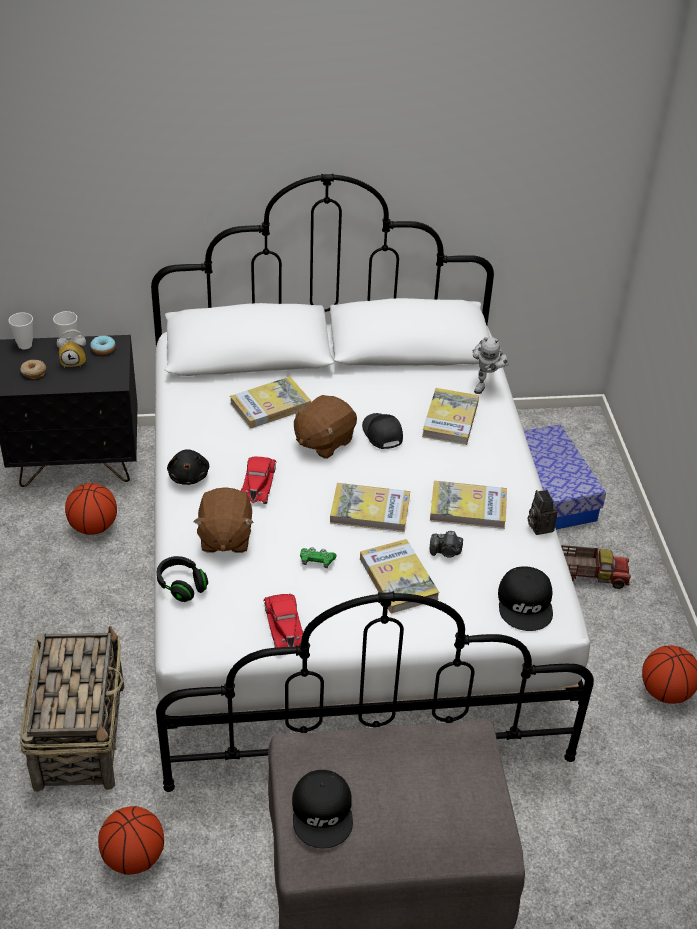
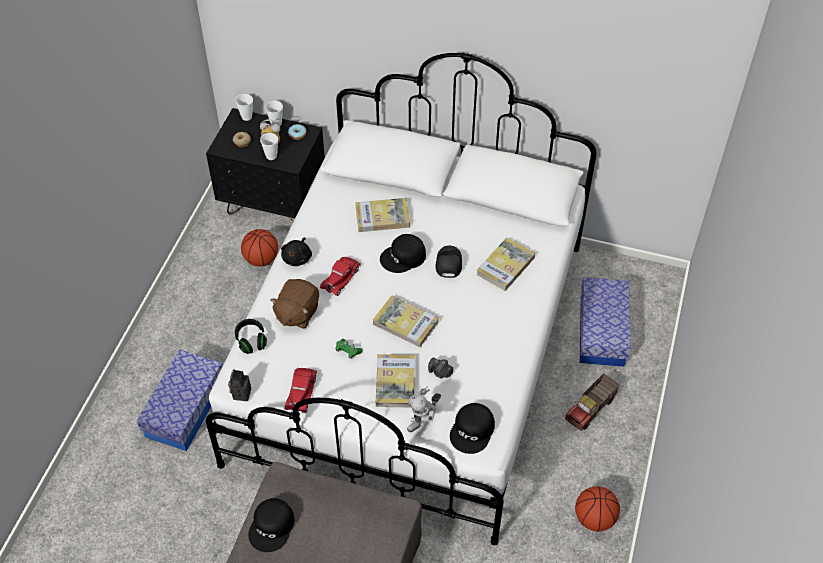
camera: 25 degrees right, 10 degrees up
basket [20,626,124,792] -> storage box [137,349,223,451]
basketball [98,806,164,875] -> none
brown plush toy [293,395,357,459] -> black cap [380,234,426,273]
book [430,481,507,529] -> none
toy robot [473,337,509,394] -> toy robot moved to [407,387,441,432]
camera [528,490,558,535] -> camera moved to [228,369,251,401]
toy truck [561,545,631,589] -> toy truck turned 105 degrees clockwise [565,373,620,431]
none -> cup [260,133,278,160]

